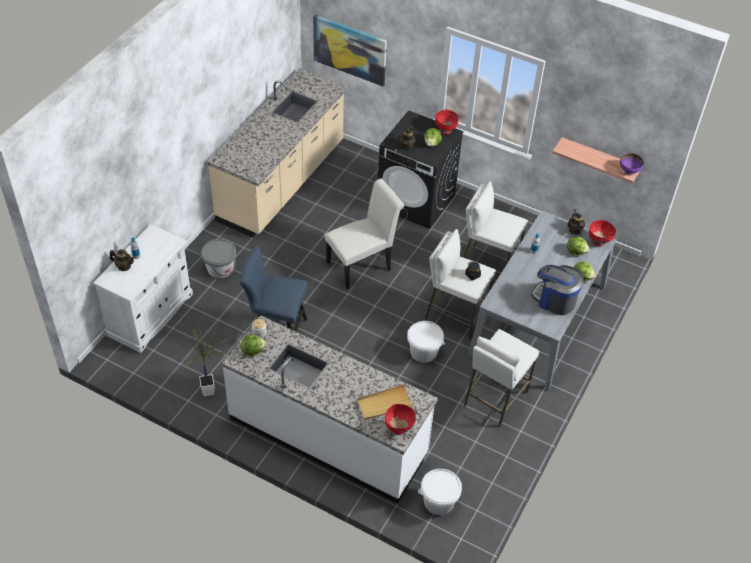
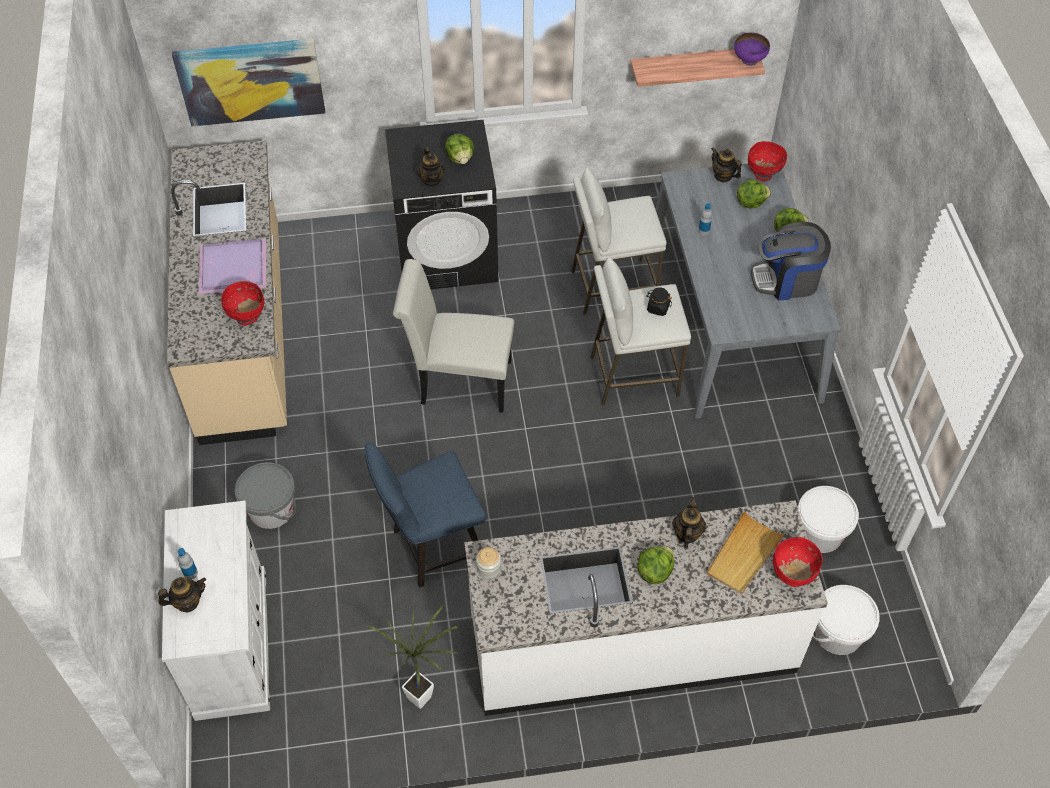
camera: 35 degrees left, 5 degrees up
lettuce [241,335,267,356] -> lettuce moved to [637,546,674,584]
white chair [325,179,405,289] -> white chair turned 105 degrees counterclockwise [393,259,514,413]
white bucket [407,321,445,363] -> white bucket moved to [798,486,859,553]
red bowl [435,110,459,135] -> red bowl moved to [221,281,265,326]
white stool [464,329,539,427] -> none
none -> purple tray [199,238,267,294]
none -> teapot [672,497,707,548]

